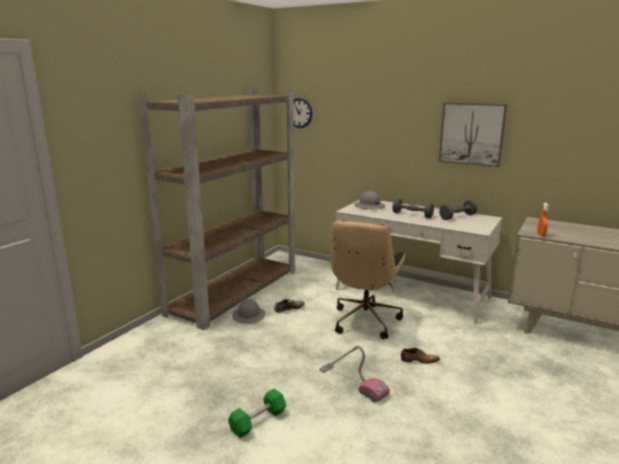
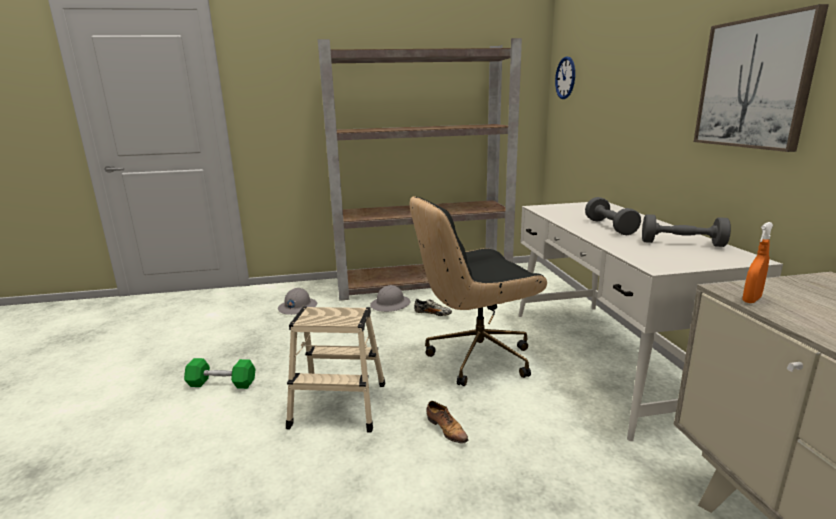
camera: 50 degrees right, 0 degrees up
vacuum cleaner [319,346,390,403] -> beige step ladder [286,306,385,433]
grey hard hat [354,191,385,209] -> grey hard hat moved to [278,288,317,315]

